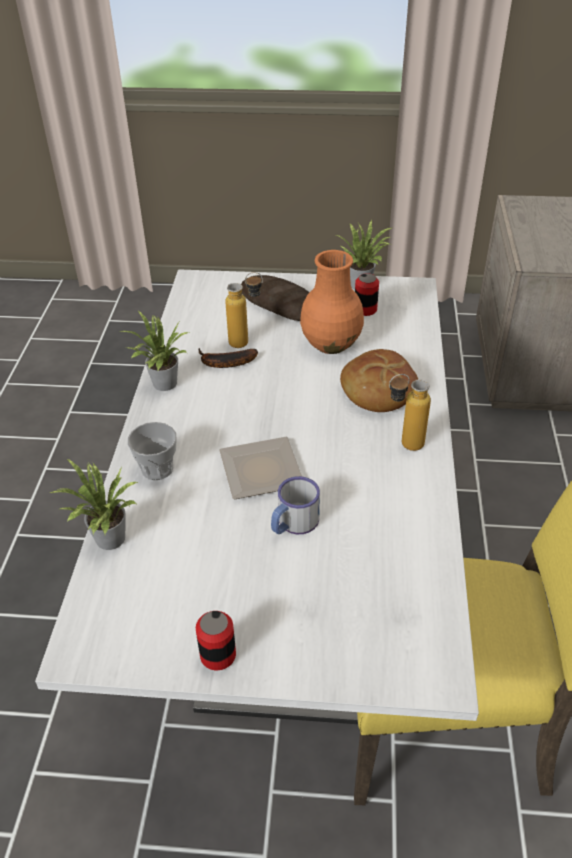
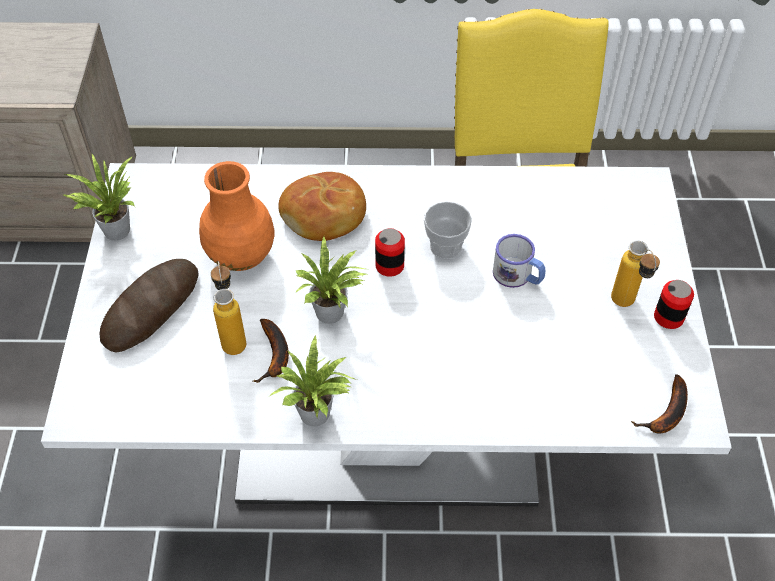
camera: 95 degrees left, 10 degrees up
potted plant [50,459,138,550] -> potted plant moved to [295,236,367,324]
cup [128,422,177,480] -> cup moved to [424,202,472,259]
plate [219,436,302,499] -> none
can [355,273,379,316] -> can moved to [375,228,405,277]
bottle [389,374,431,451] -> bottle moved to [611,240,660,307]
none -> banana [631,374,688,434]

